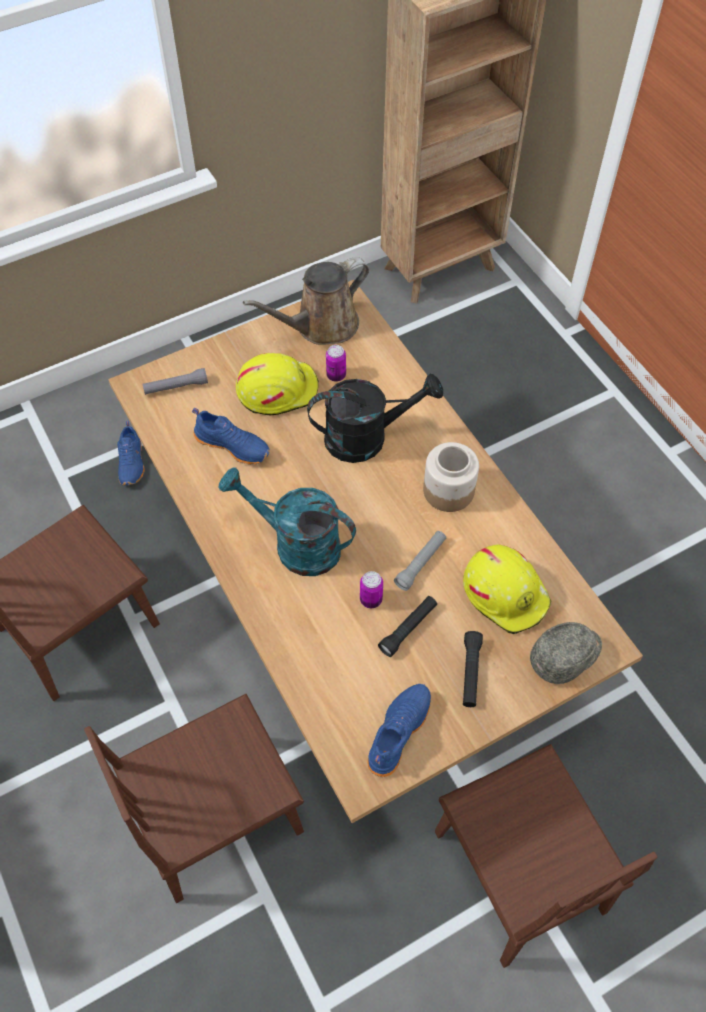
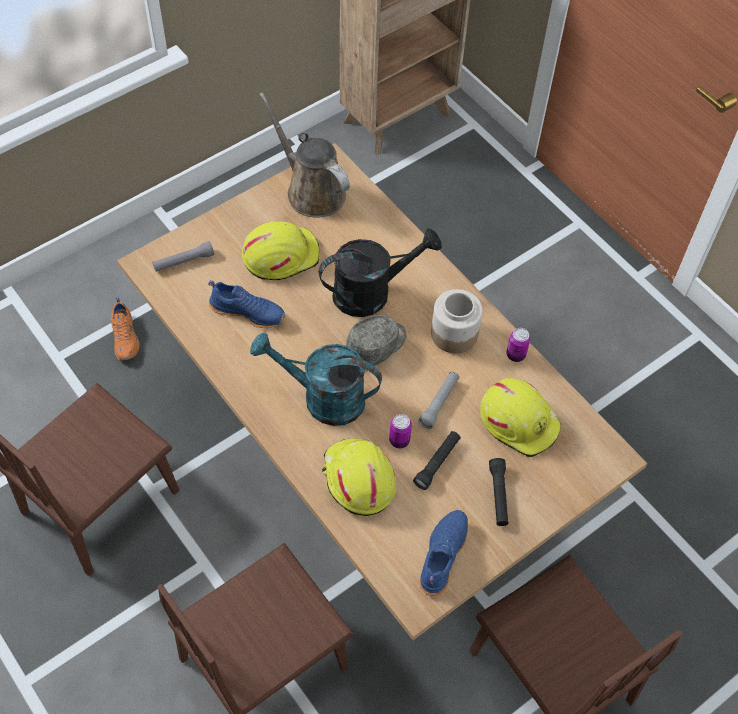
camera: 10 degrees left, 0 degrees up
blue shoe [117,421,145,485] -> orange shoe [111,297,140,361]
brown watering can [243,257,369,345] -> brown watering can turned 90 degrees clockwise [259,92,350,218]
can [326,345,346,382] -> can moved to [507,328,530,362]
grey cap [530,622,602,684] -> grey cap moved to [346,315,407,366]
none -> yellow hard hat [322,438,396,516]

